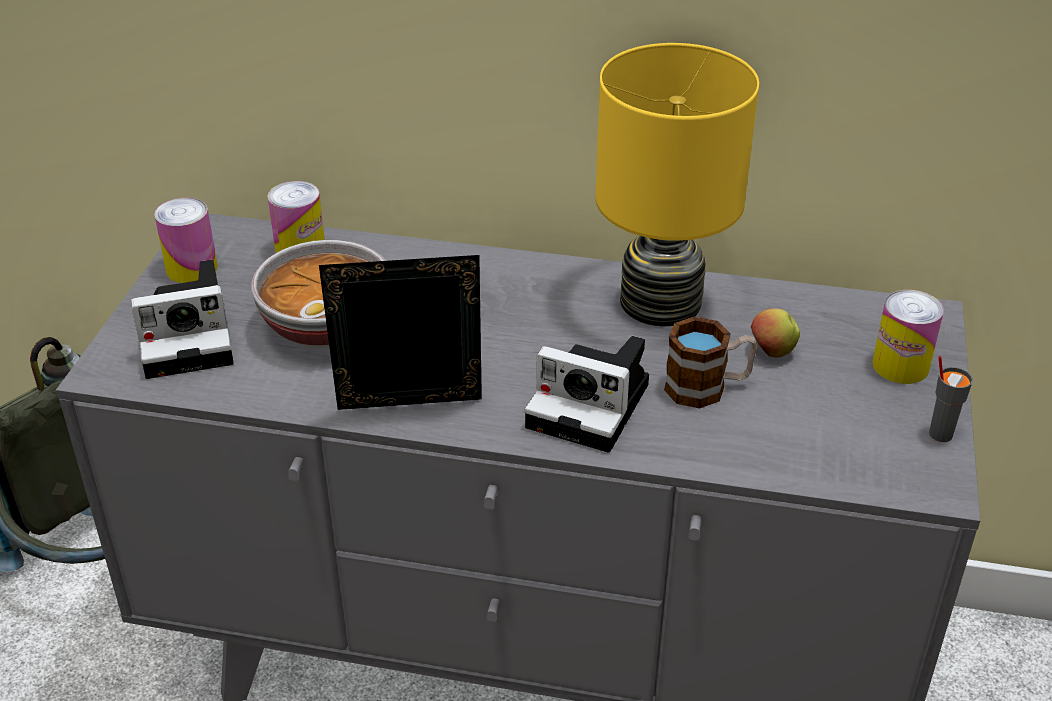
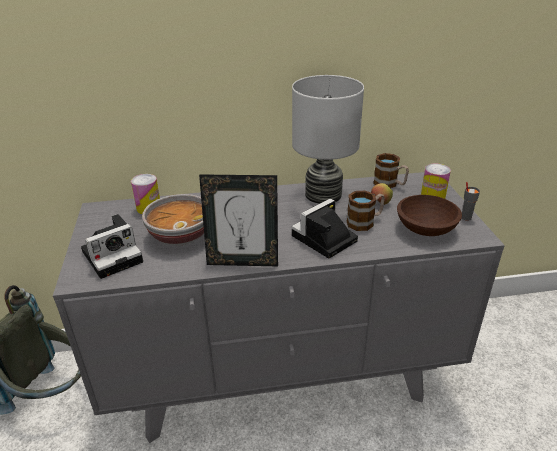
camera: 20 degrees left, 5 degrees down
can [154,198,218,283] -> none
picture frame [319,255,482,410] -> picture frame turned 150 degrees counterclockwise [199,174,278,266]
camera [525,336,649,453] -> camera turned 135 degrees clockwise [291,199,358,258]
yellow table lamp [595,43,759,326] -> grey table lamp [292,75,364,204]
none -> mug [373,153,409,188]
none -> brown bowl [397,195,462,236]

